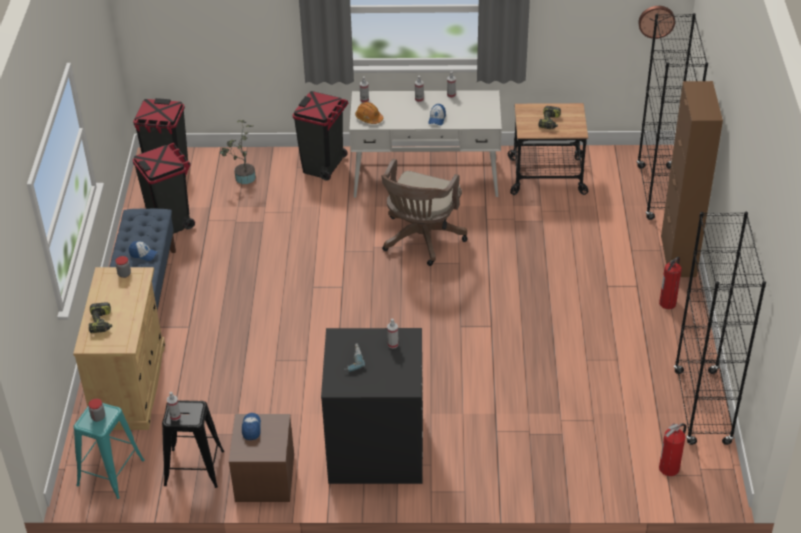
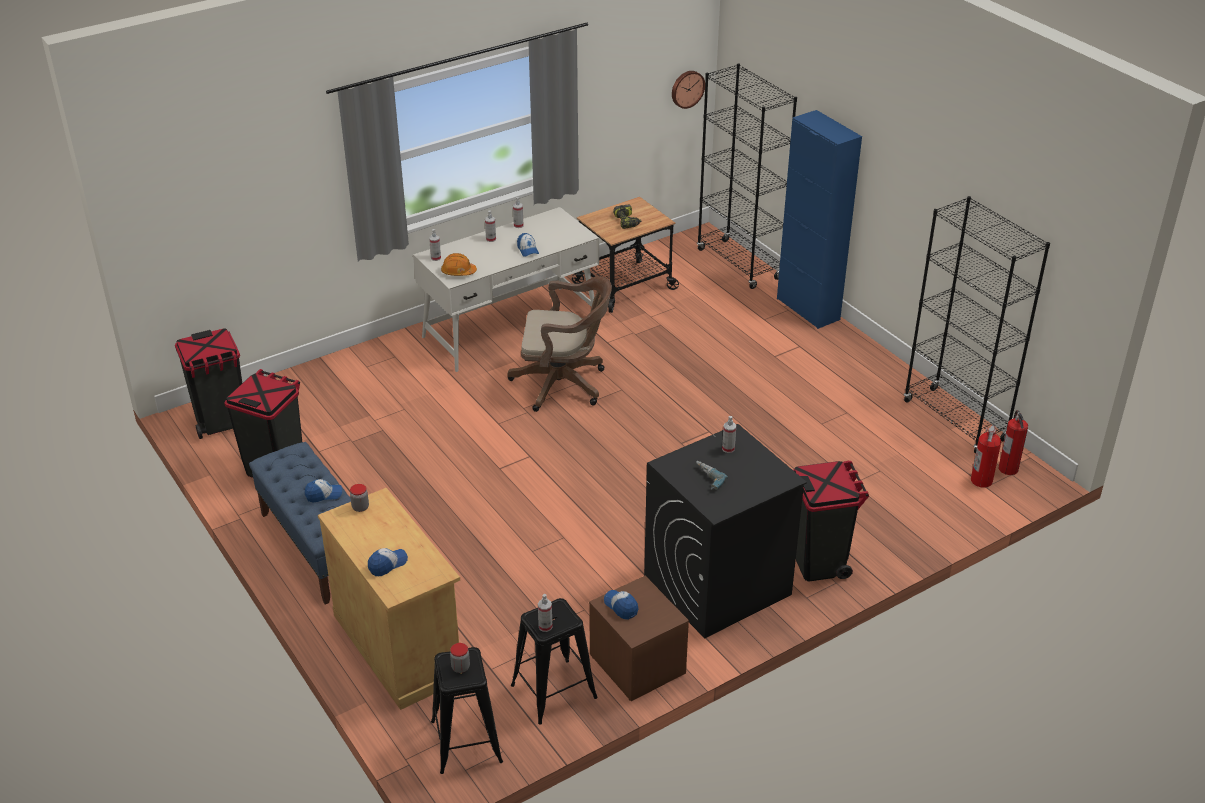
camera: 35 degrees left, 5 degrees down
turquoise stool [74,403,145,499] -> black stool [431,647,503,774]
power drill [89,302,112,333] -> cap [368,548,408,576]
potted plant [220,120,256,184] -> none
black trash can [293,91,348,181] -> black trash can moved to [793,461,869,581]
brown office chair [381,159,467,266] -> brown office chair turned 75 degrees counterclockwise [507,276,612,412]
fire extinguisher [659,257,682,309] -> fire extinguisher moved to [999,410,1028,475]
brown cabinet [661,81,723,277] -> blue cabinet [777,110,862,329]

